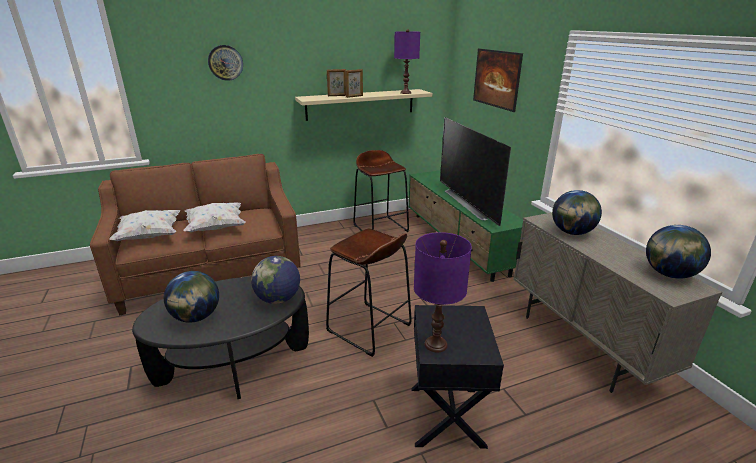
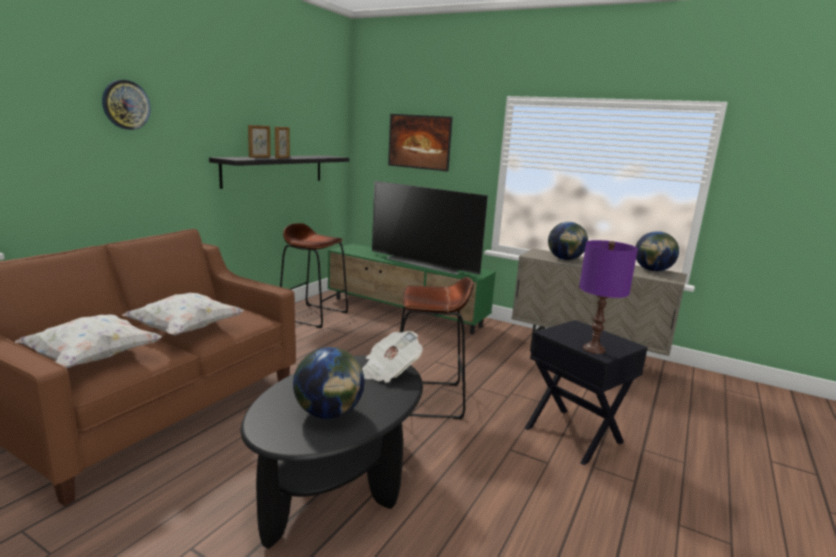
camera: 40 degrees left, 10 degrees down
globe [251,256,300,304] -> newspaper [362,331,423,383]
beige shelf [295,89,432,121] -> black shelf [209,155,349,189]
purple table lamp [394,29,420,94] -> none

